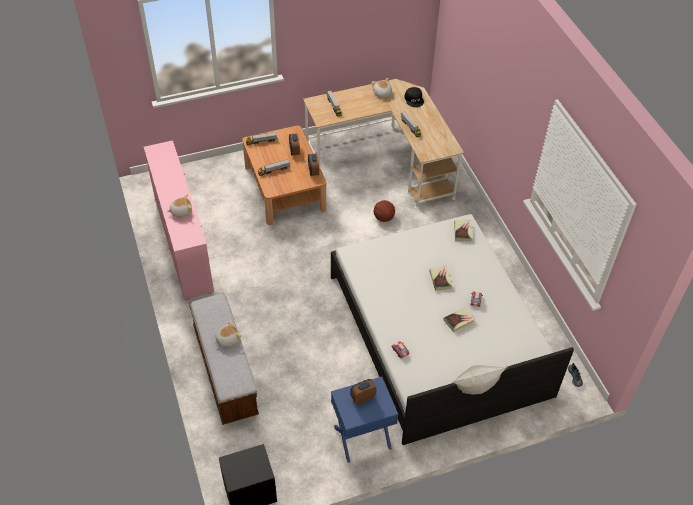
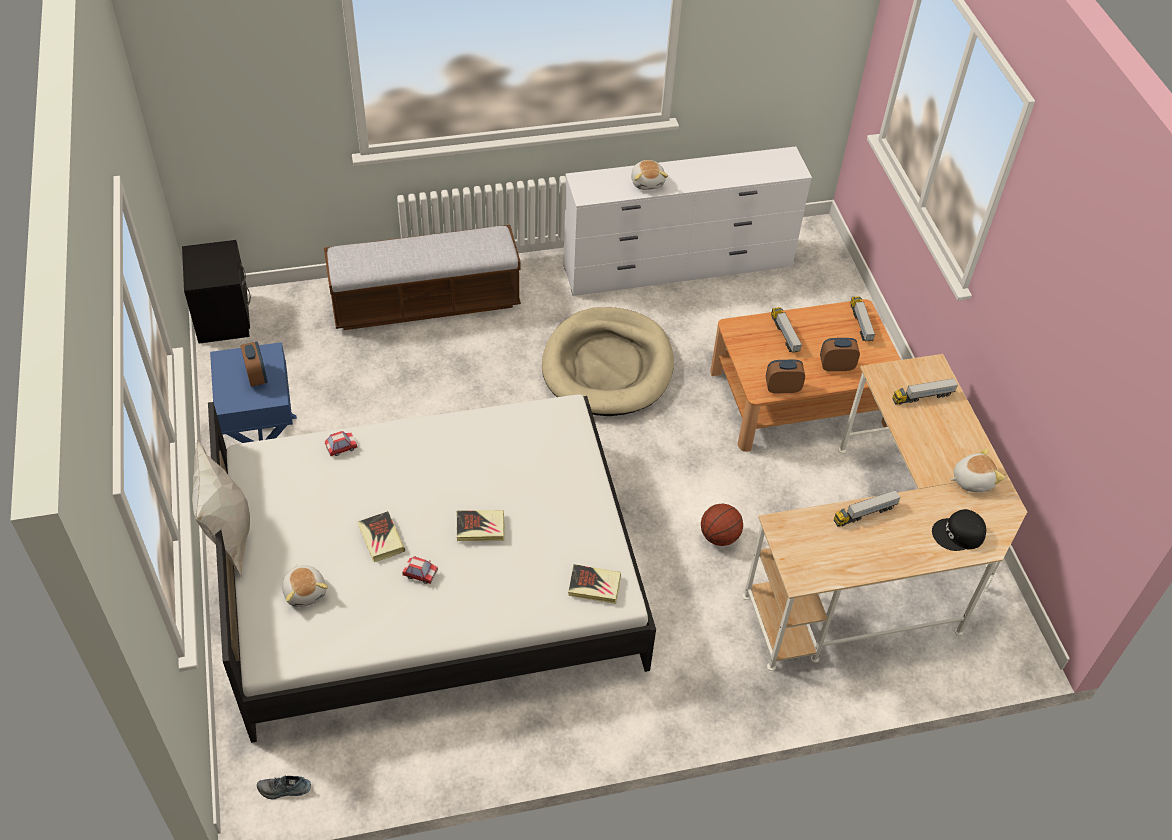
camera: 95 degrees right, 0 degrees up
pink dresser [144,140,214,300] -> white dresser [563,146,812,296]
plush toy [214,320,241,347] -> plush toy moved to [282,565,328,607]
none -> beige dog bed [542,307,674,416]

